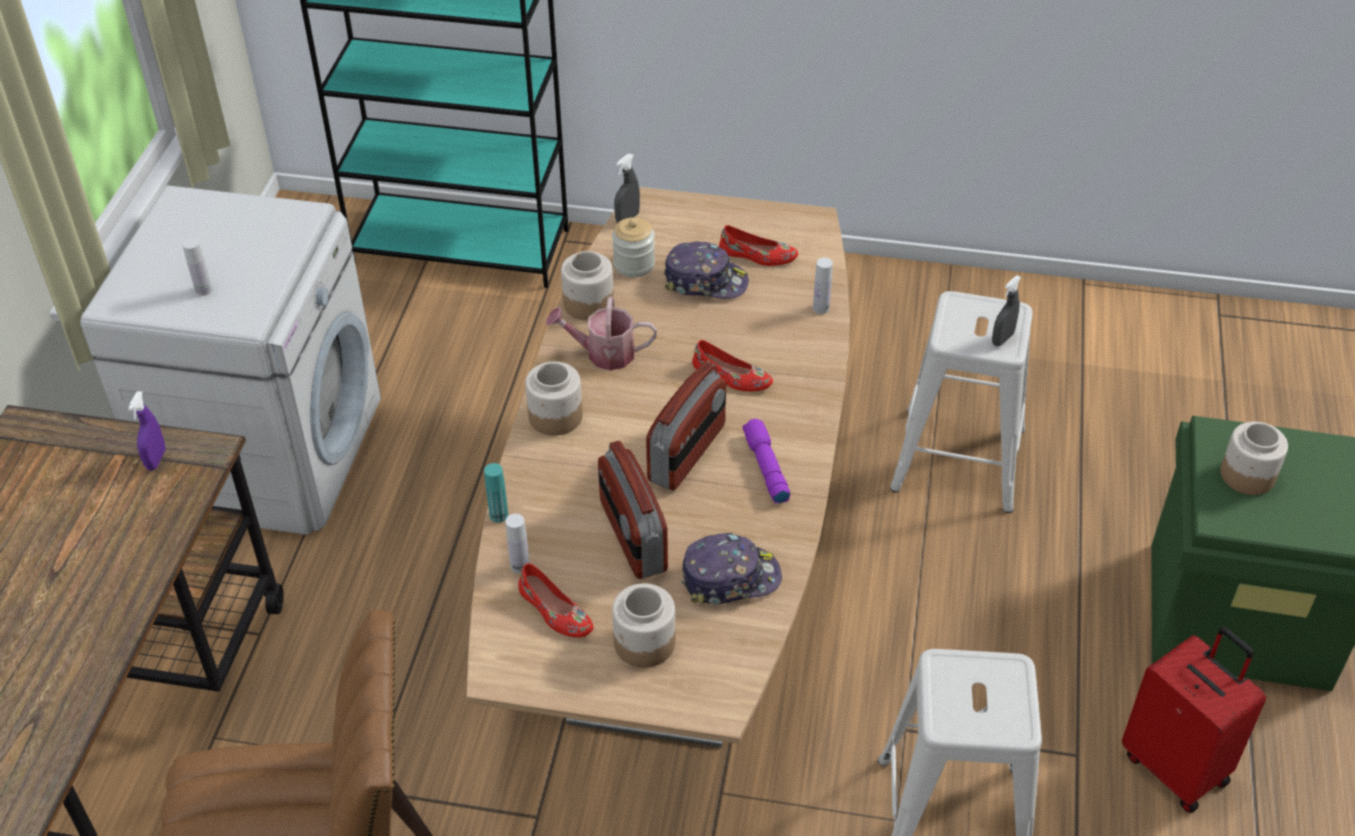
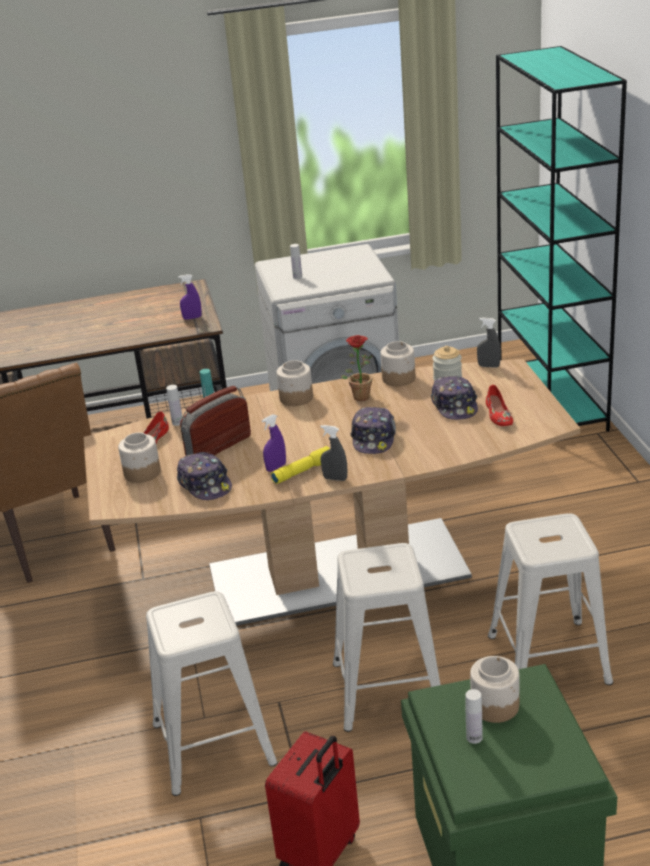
camera: 70 degrees right, 15 degrees down
watering can [546,296,657,370] -> potted plant [341,335,372,401]
radio [646,362,726,491] -> none
red shoe [692,340,773,391] -> cap [350,407,396,454]
purple flashlight [742,419,790,504] -> yellow flashlight [271,446,330,484]
white bottle [813,258,833,314] -> white bottle moved to [465,689,483,744]
grey spray bottle [992,275,1021,346] -> grey spray bottle moved to [320,425,347,481]
none -> purple spray bottle [262,414,286,472]
none -> white stool [333,543,441,732]

